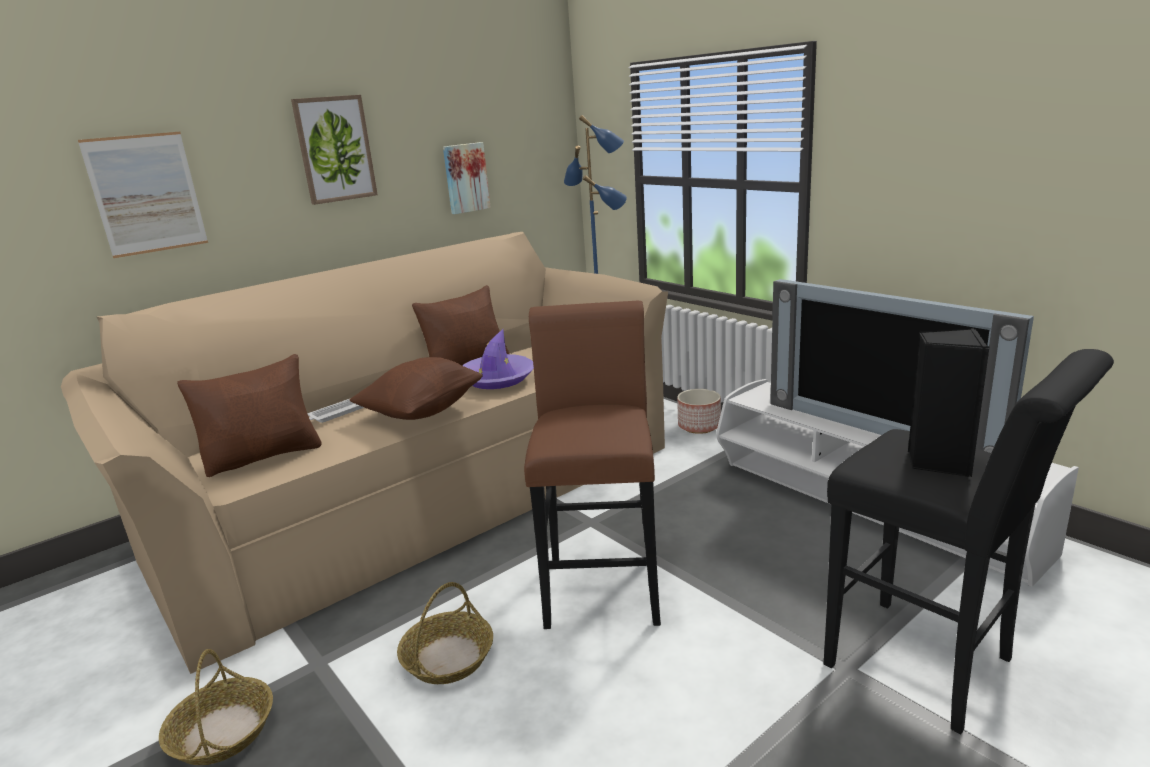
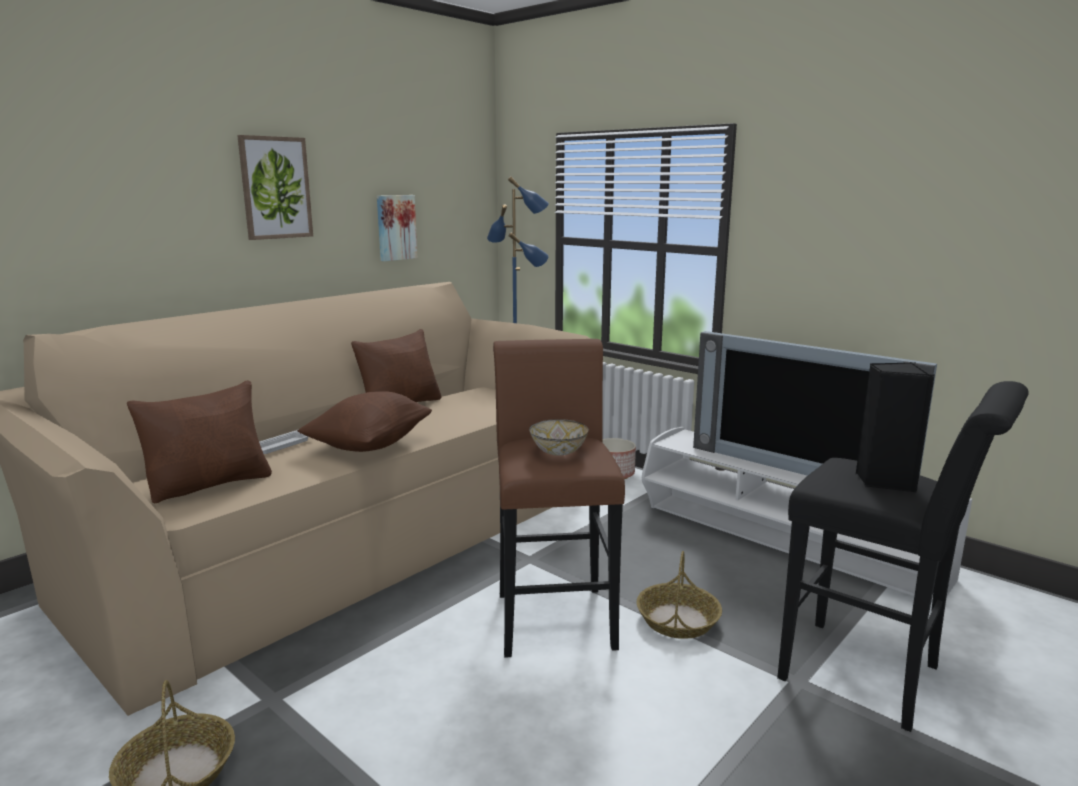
camera: 10 degrees left, 5 degrees down
picture [78,132,208,258] -> none
basket [397,582,493,684] -> basket moved to [636,551,722,639]
purple hat [462,329,534,389] -> none
none -> bowl [529,419,589,456]

